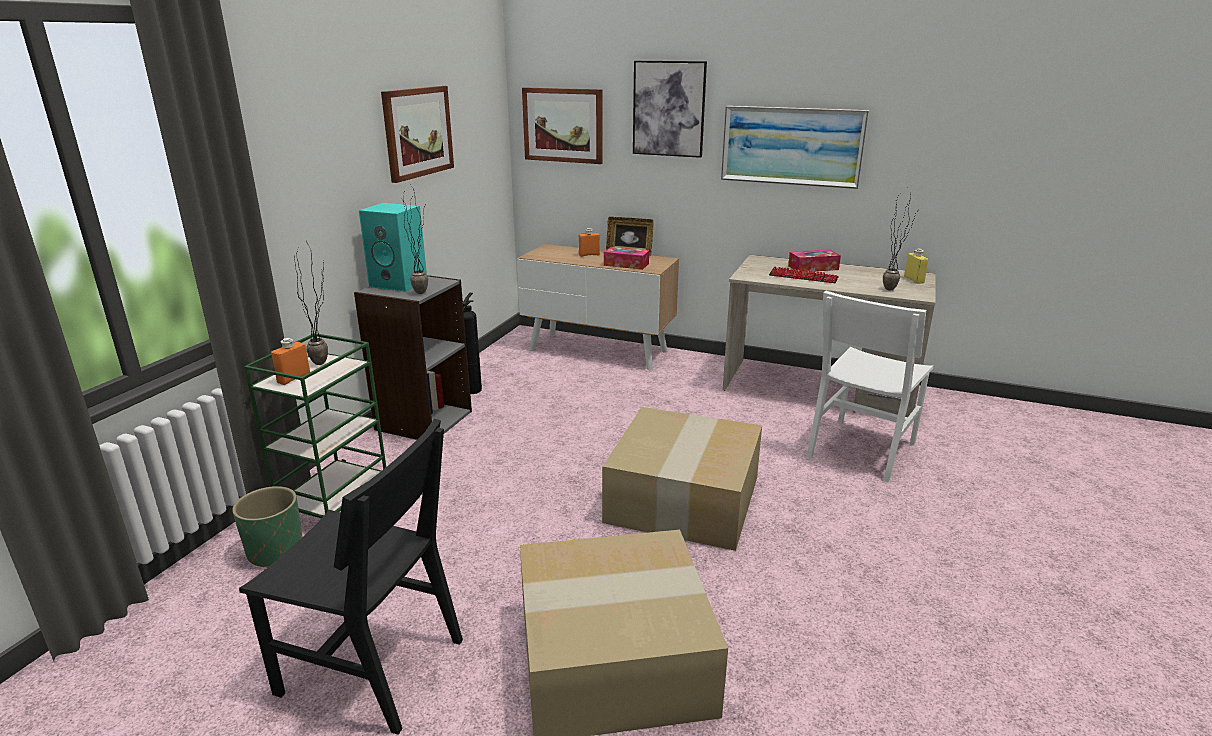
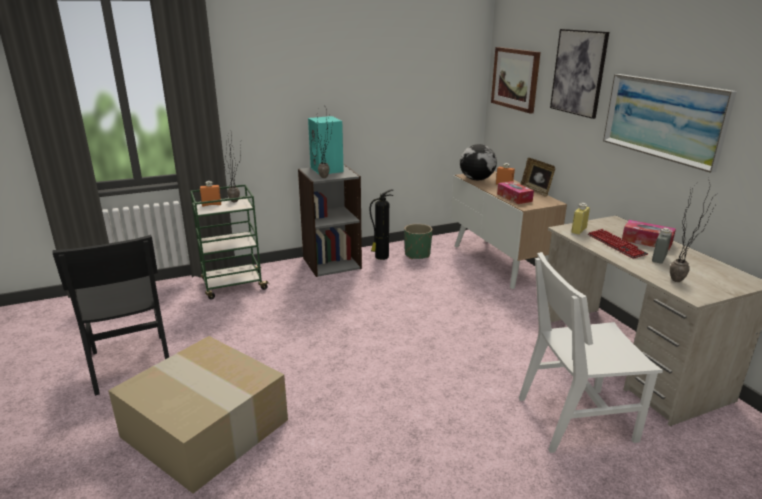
camera: 45 degrees right, 0 degrees up
green planter [232,486,303,568] -> green planter moved to [404,224,432,259]
picture [381,86,454,183] -> none
cardboard box [602,407,762,551] -> none
yellow bottle [904,249,929,284] -> yellow bottle moved to [571,203,590,235]
none -> globe [460,144,497,180]
none -> grey bottle [652,228,672,264]

